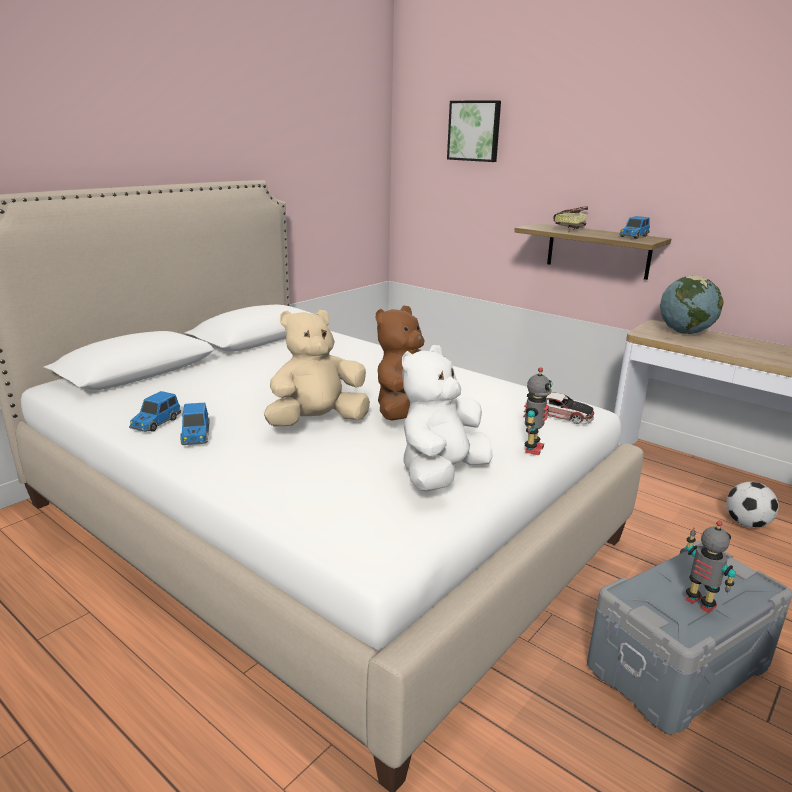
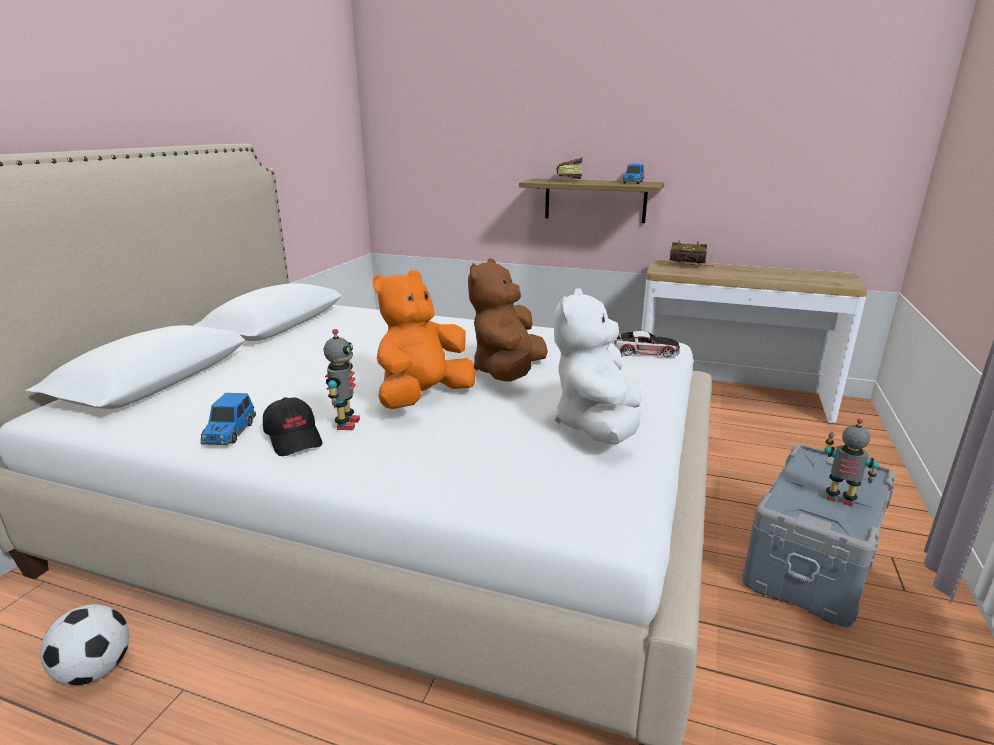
camera: 20 degrees left, 0 degrees up
toy car [180,403,210,445] -> black cap [263,397,323,456]
beige plush toy [264,310,370,426] -> orange plush toy [373,270,476,409]
picture [447,100,501,162] -> none
toy robot [523,367,552,455] -> toy robot moved to [323,329,360,430]
globe [660,275,724,334] -> book [670,241,714,267]
football [726,482,779,528] -> football moved to [40,604,129,685]

